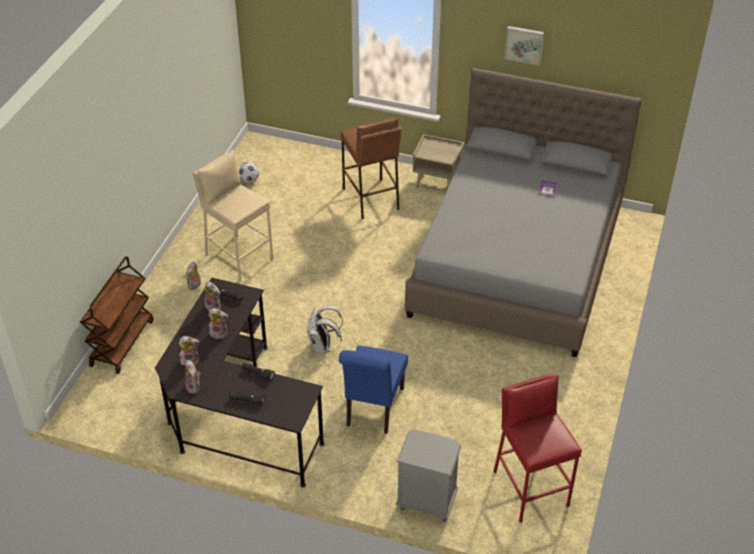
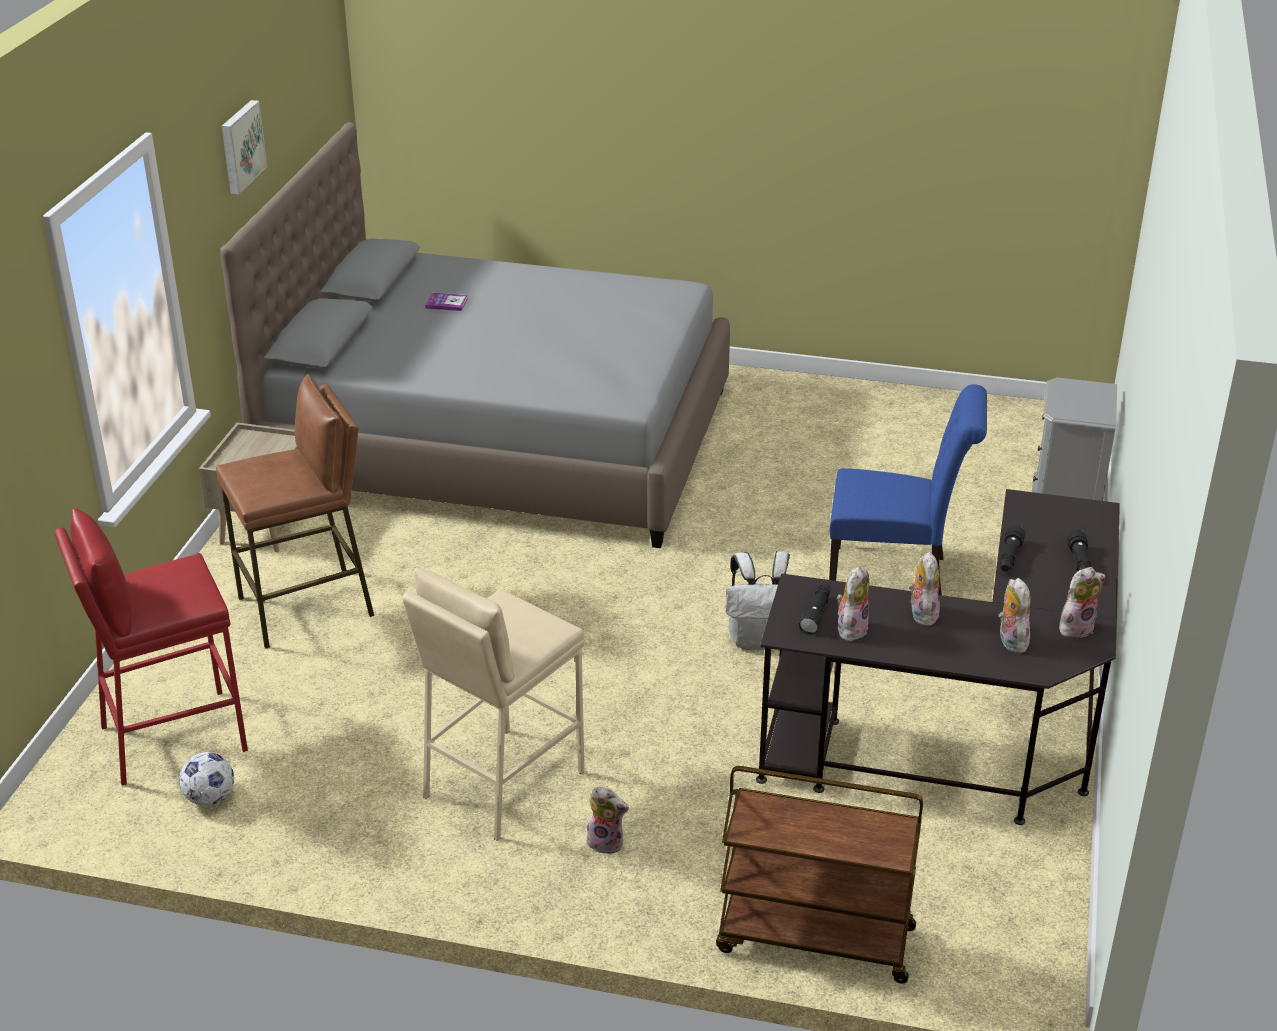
camera: 95 degrees left, 10 degrees down
red stool [493,374,582,523] -> red stool moved to [54,508,248,785]

